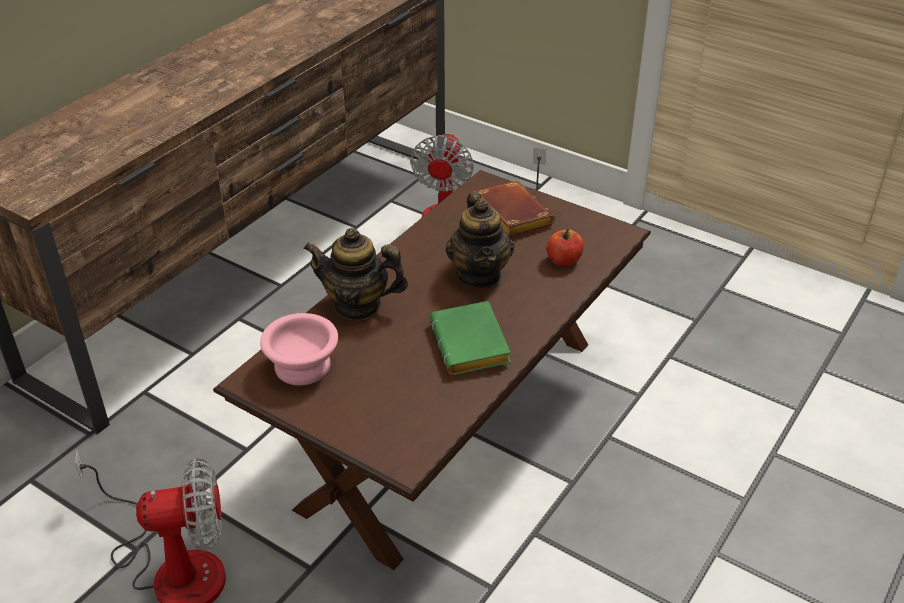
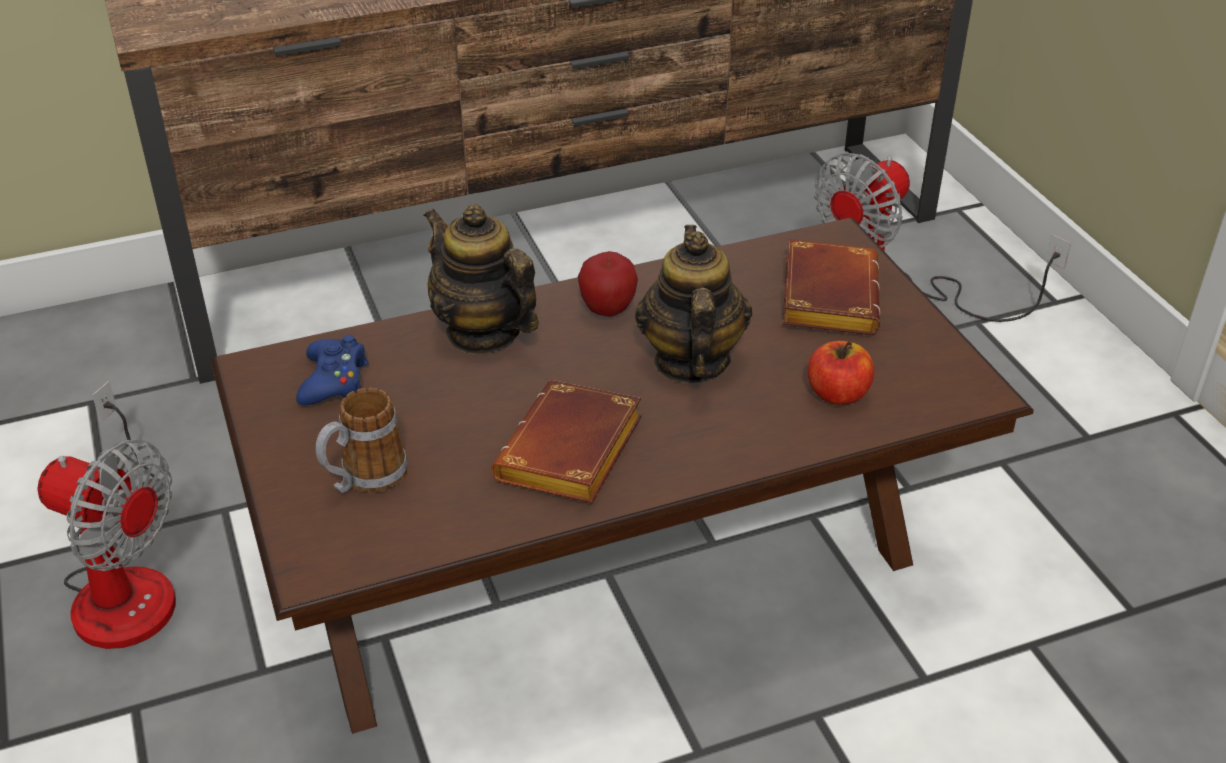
camera: 35 degrees right, 0 degrees up
pink bowl [260,313,338,385] -> blue game controller [296,335,369,405]
green book [430,301,511,375] -> brown book [491,380,642,503]
teapot [445,192,514,288] -> teapot turned 150 degrees clockwise [635,225,752,383]
none -> mug [316,388,408,493]
none -> apple [578,251,638,317]

